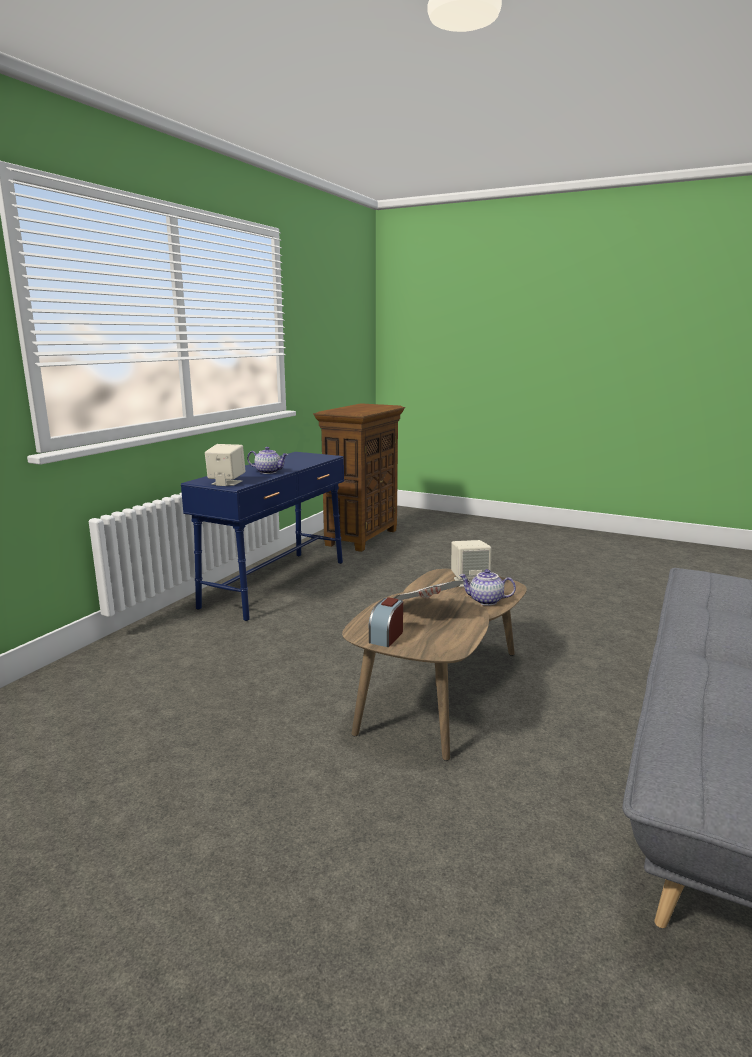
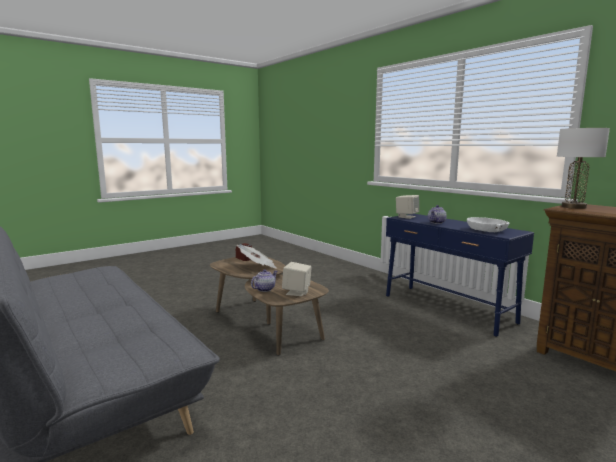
camera: 115 degrees right, 5 degrees down
none -> white bowl [467,217,509,232]
none -> table lamp [557,128,610,209]

